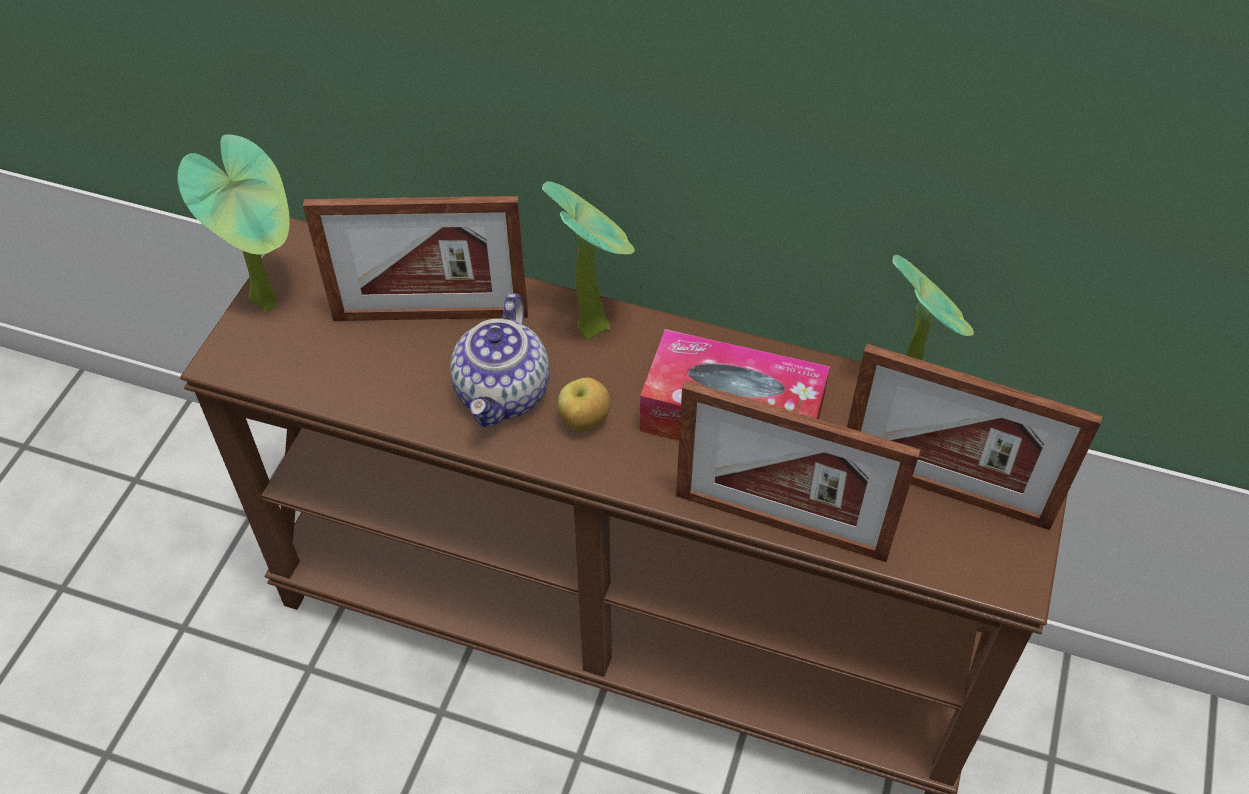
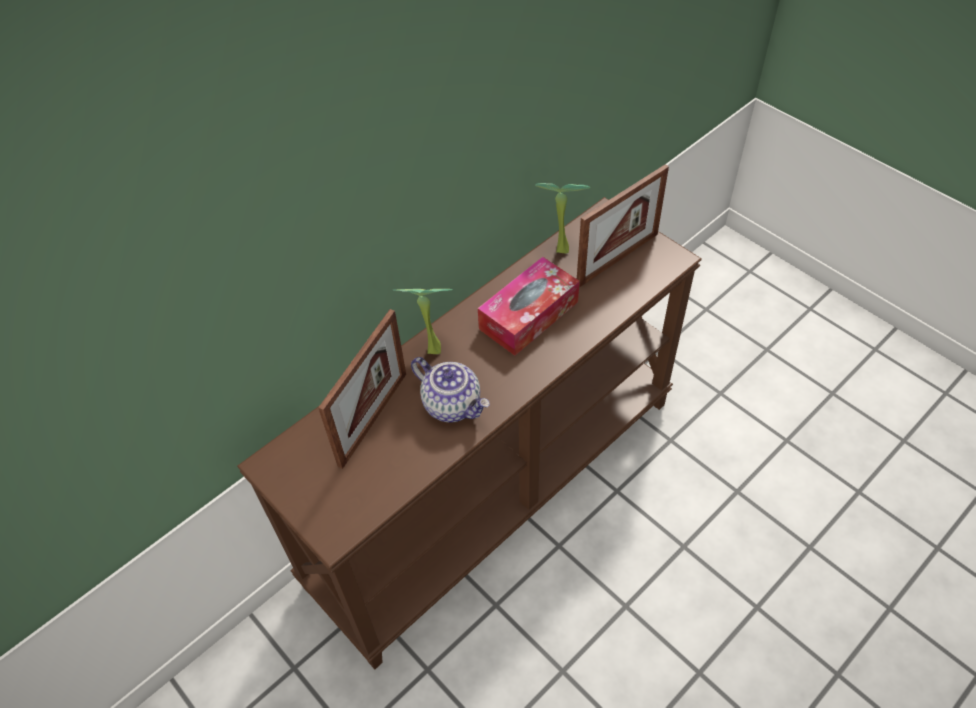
camera: 60 degrees left, 0 degrees up
potted plant [177,134,290,312] -> none
apple [558,378,611,432] -> none
picture frame [676,380,921,562] -> none

